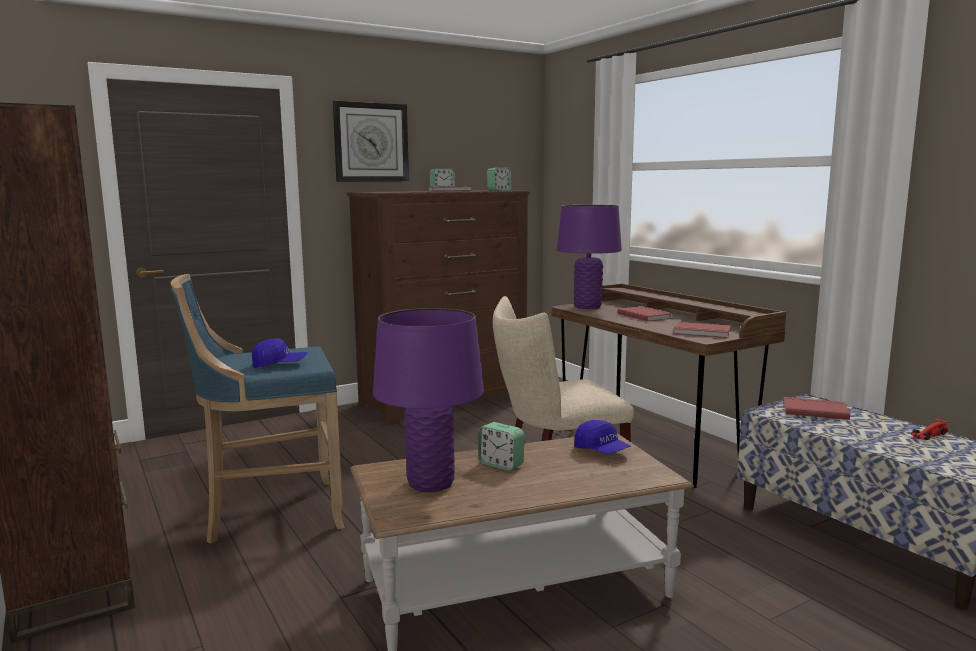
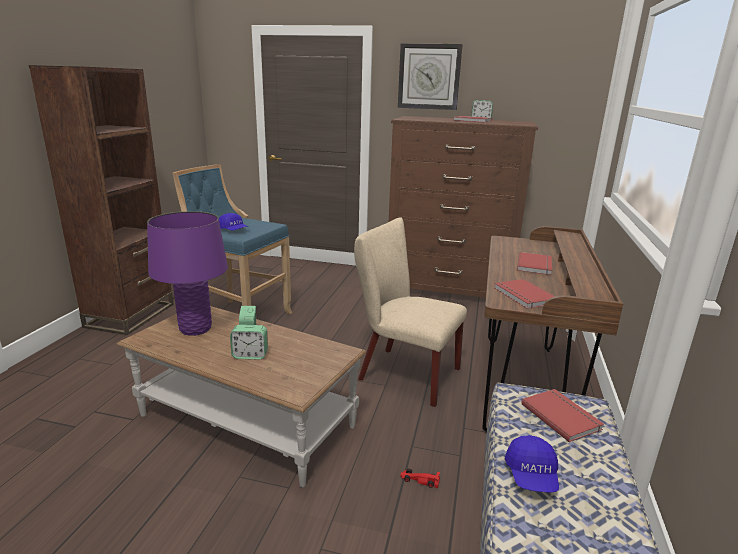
camera: 45 degrees right, 10 degrees up
alarm clock [487,168,512,191] -> alarm clock moved to [230,325,268,359]
purple table lamp [557,205,622,309] -> none
blue cap [574,420,631,454] -> blue cap moved to [505,435,559,492]
red toy car [911,419,948,440] -> red toy car moved to [400,469,440,488]

